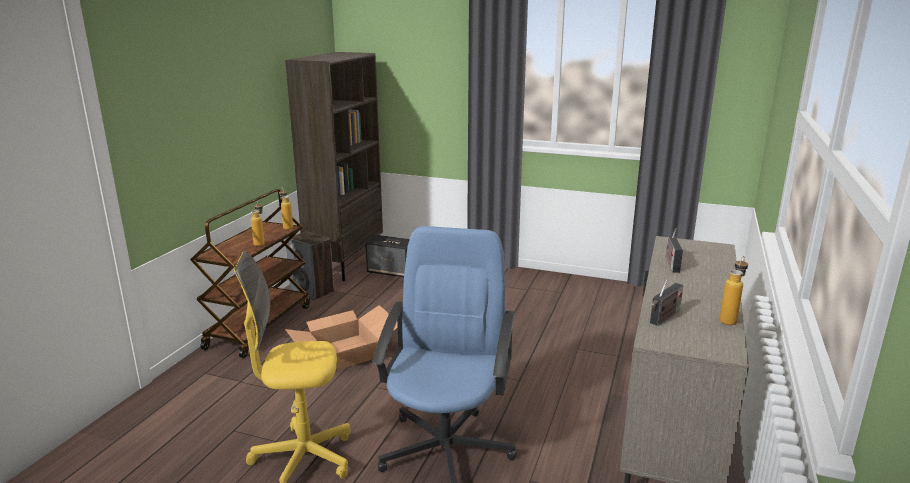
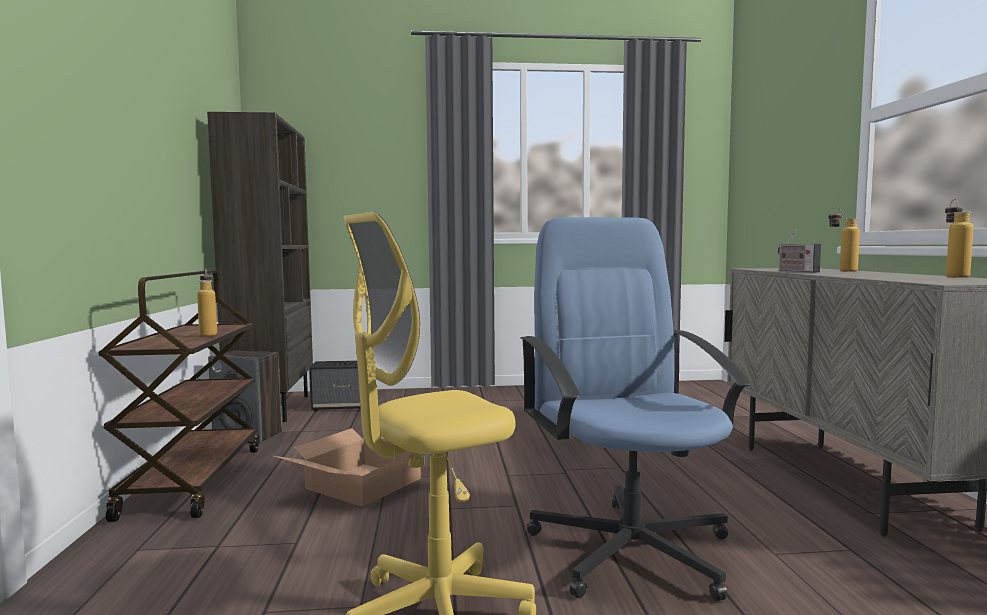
camera: 25 degrees left, 15 degrees down
bottle [279,188,293,230] -> bottle moved to [827,207,860,272]
radio [650,279,683,326] -> none

